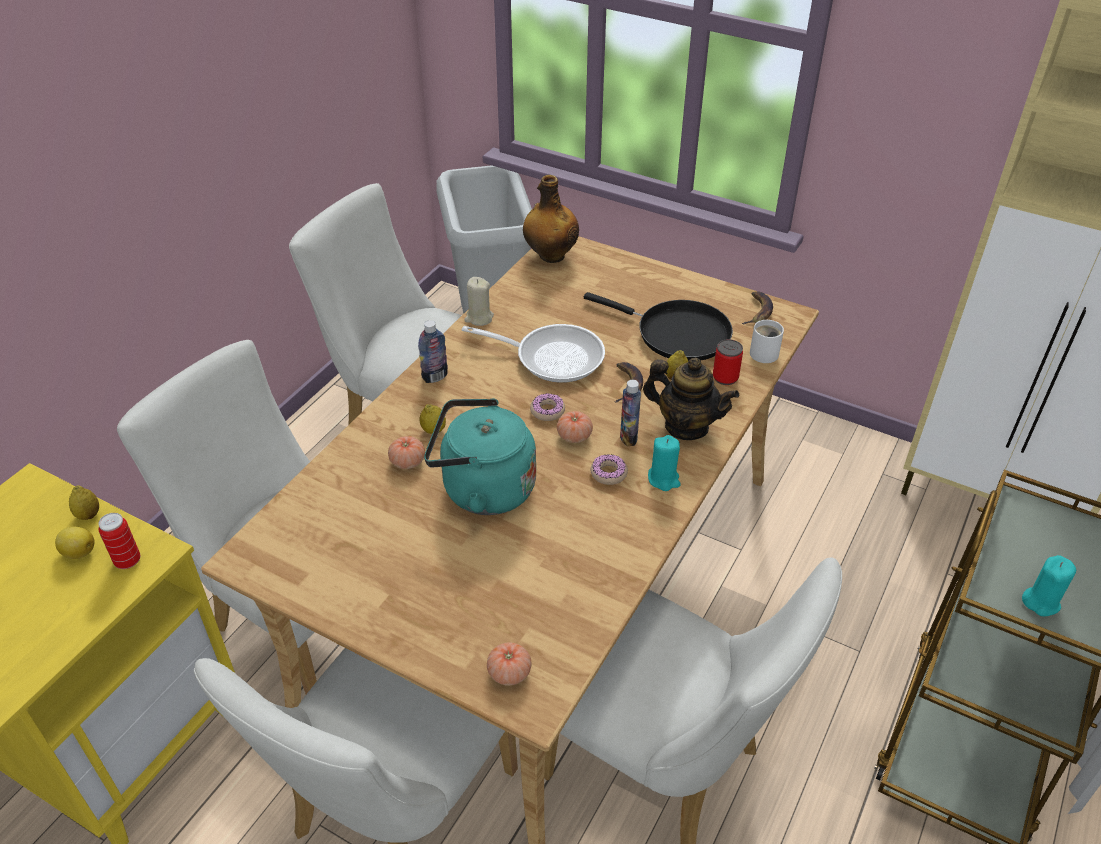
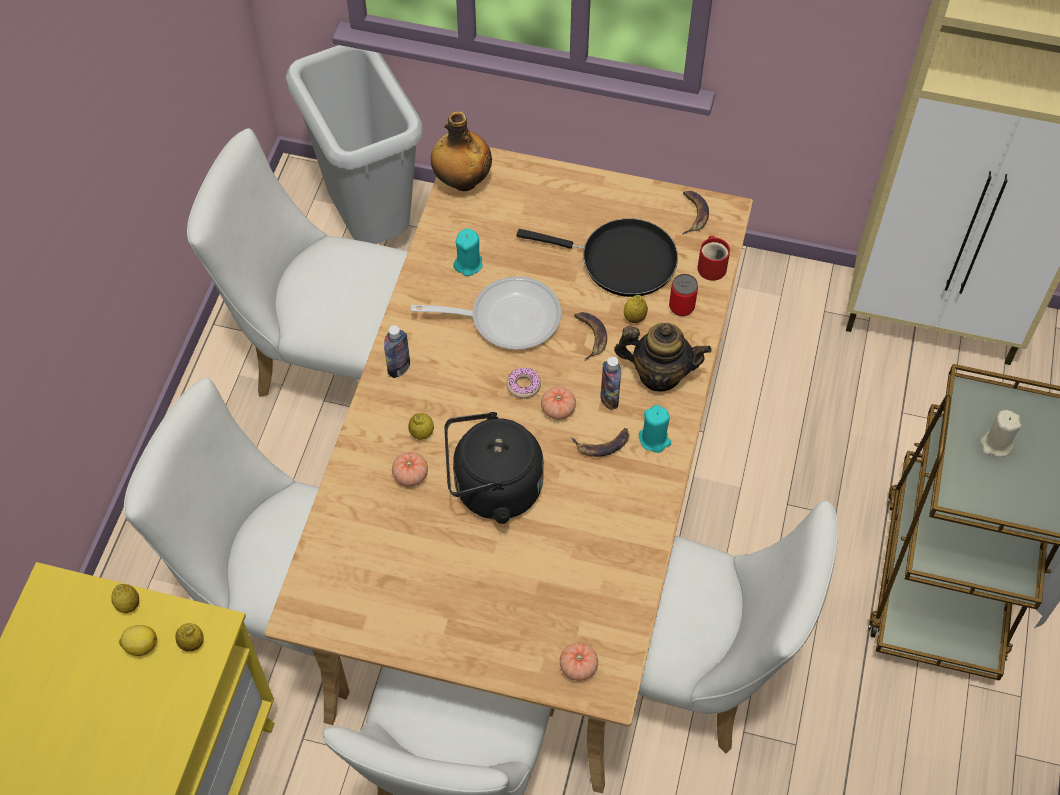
camera: 15 degrees left, 15 degrees up
can [98,513,140,569] -> lemon [175,623,204,651]
turquoise kettle [424,398,536,515] -> black kettle [444,412,544,524]
beige candle [464,277,494,326] -> beige candle moved to [980,410,1021,457]
donut [590,454,628,485] -> banana [571,428,629,457]
white mug [750,320,784,363] -> red mug [698,236,730,281]
turquoise candle [1022,555,1076,616] -> turquoise candle moved to [454,228,482,276]

